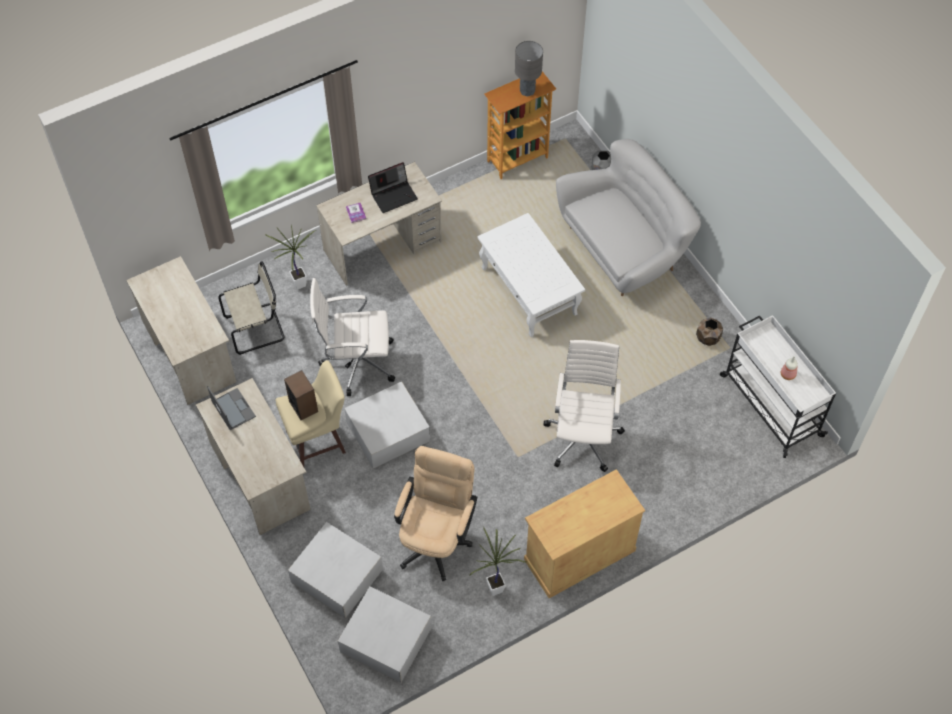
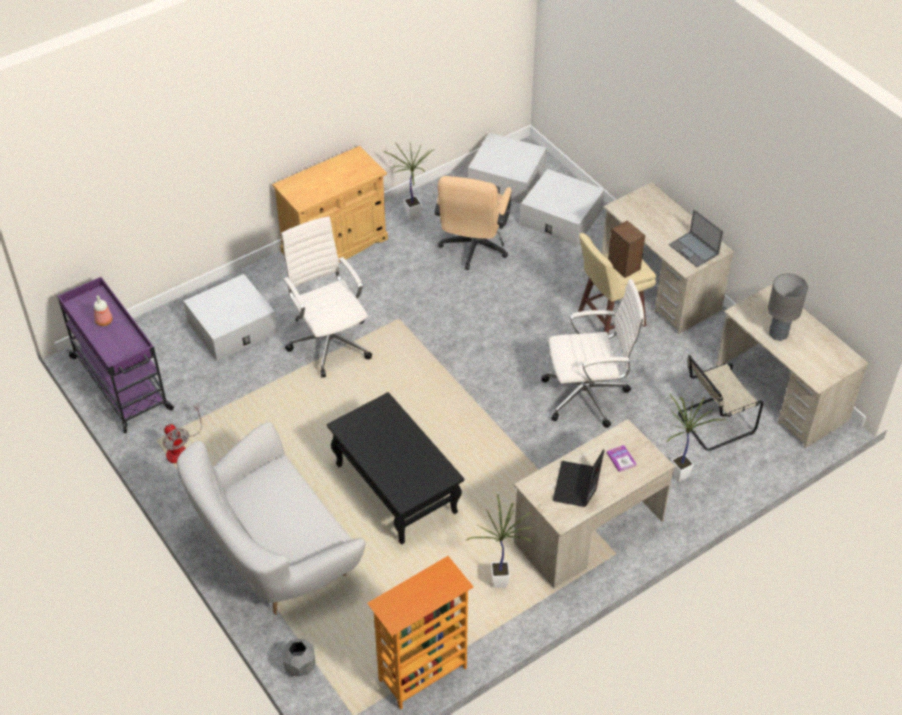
camera: 175 degrees right, 10 degrees down
white storage box [344,381,430,469] -> white storage box moved to [184,274,277,361]
laptop [368,162,418,213] -> laptop turned 45 degrees counterclockwise [553,449,605,507]
white coffee table [477,213,585,337] -> black coffee table [327,392,464,545]
grey table lamp [515,41,543,97] -> grey table lamp moved to [768,273,808,341]
white office chair [544,340,625,472] -> white office chair turned 150 degrees clockwise [281,216,372,378]
brown planter [696,317,723,346] -> fan [163,403,202,463]
white cart [720,315,836,458] -> purple cart [57,277,174,433]
none -> potted plant [465,495,533,588]

